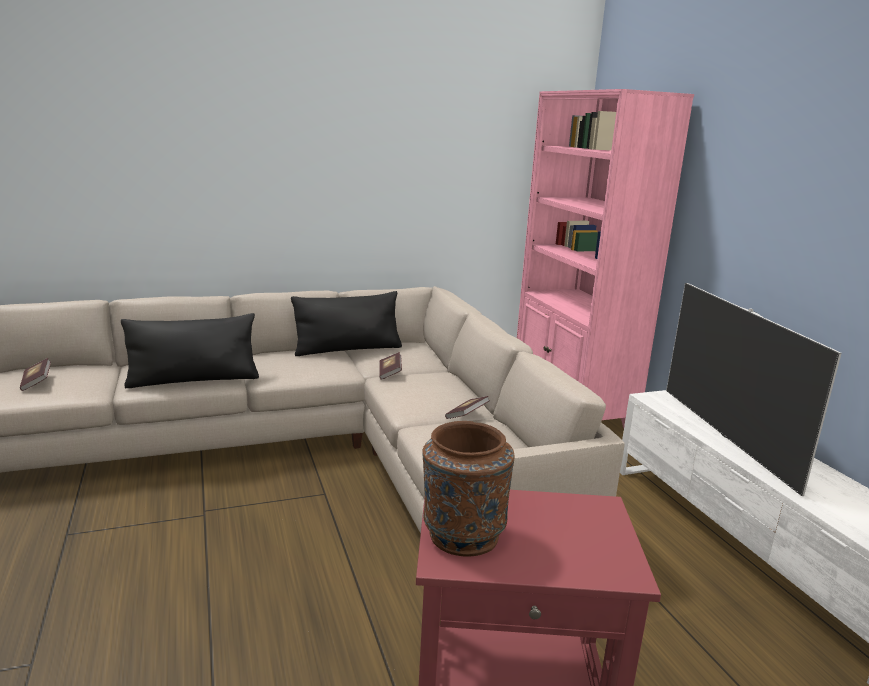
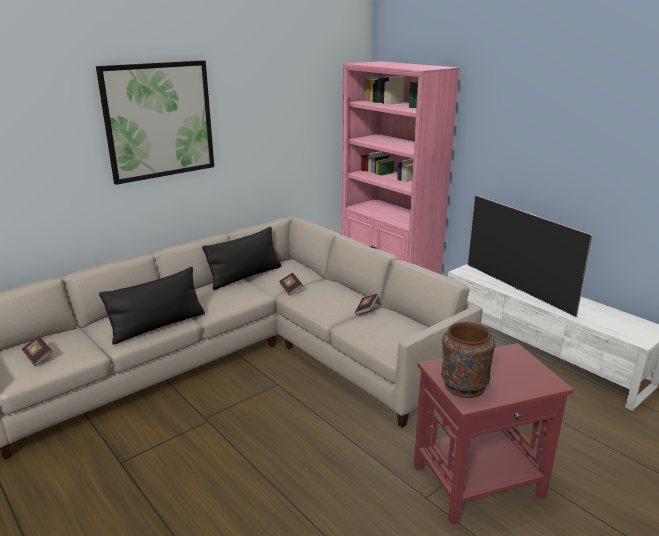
camera: 20 degrees left, 5 degrees up
none -> picture [96,60,214,185]

